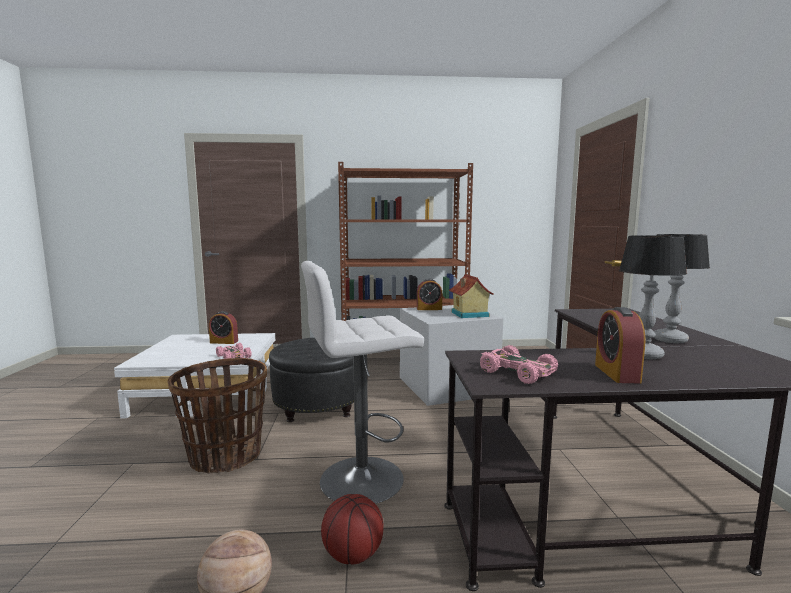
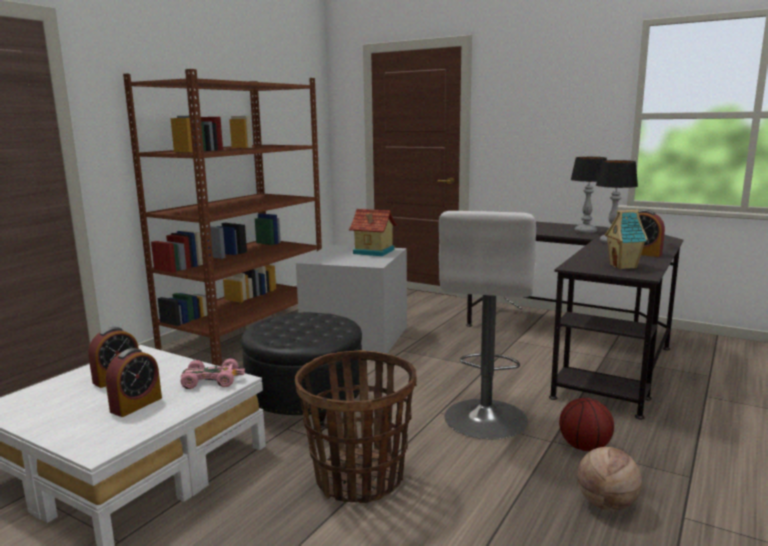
camera: 55 degrees left, 5 degrees up
alarm clock [417,279,442,310] -> alarm clock moved to [106,348,162,417]
pink toy car [480,345,558,384] -> toy house [605,210,648,269]

